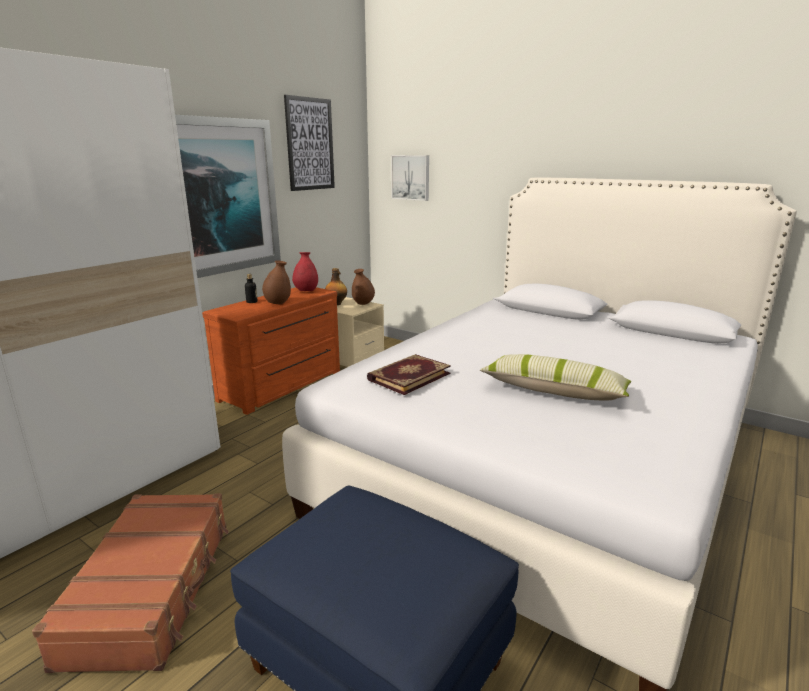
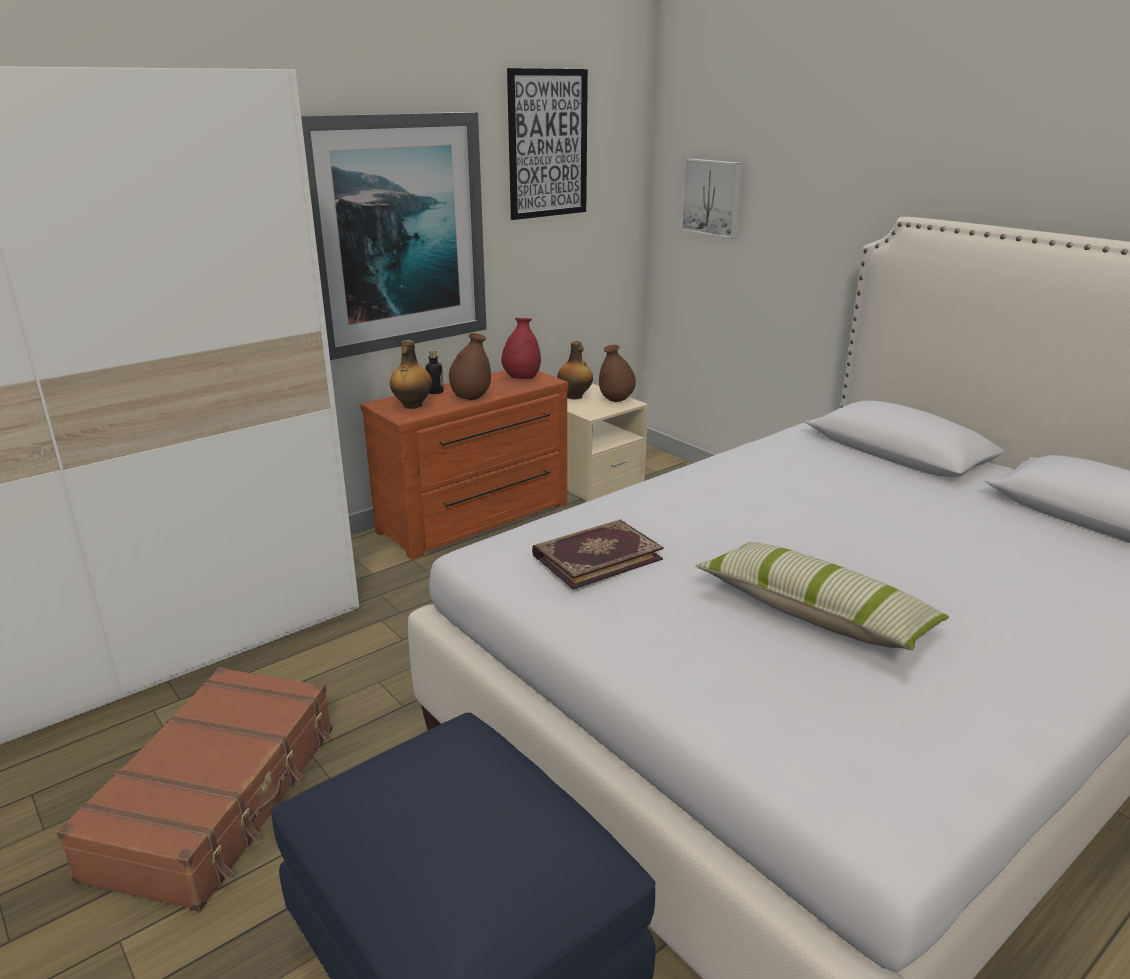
camera: 15 degrees right, 5 degrees up
none -> bottle [390,340,432,409]

